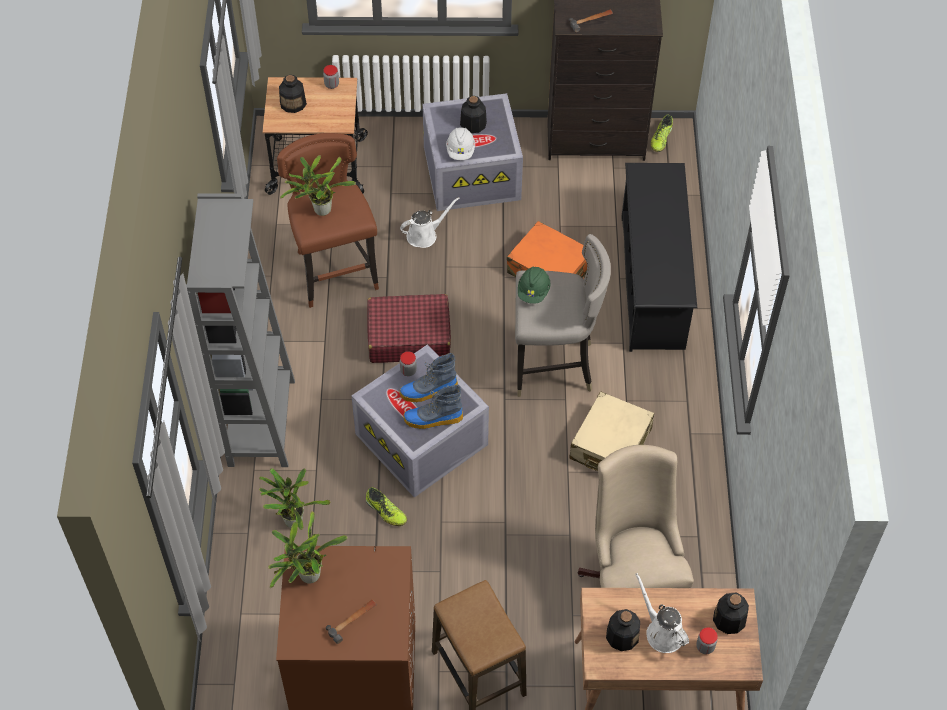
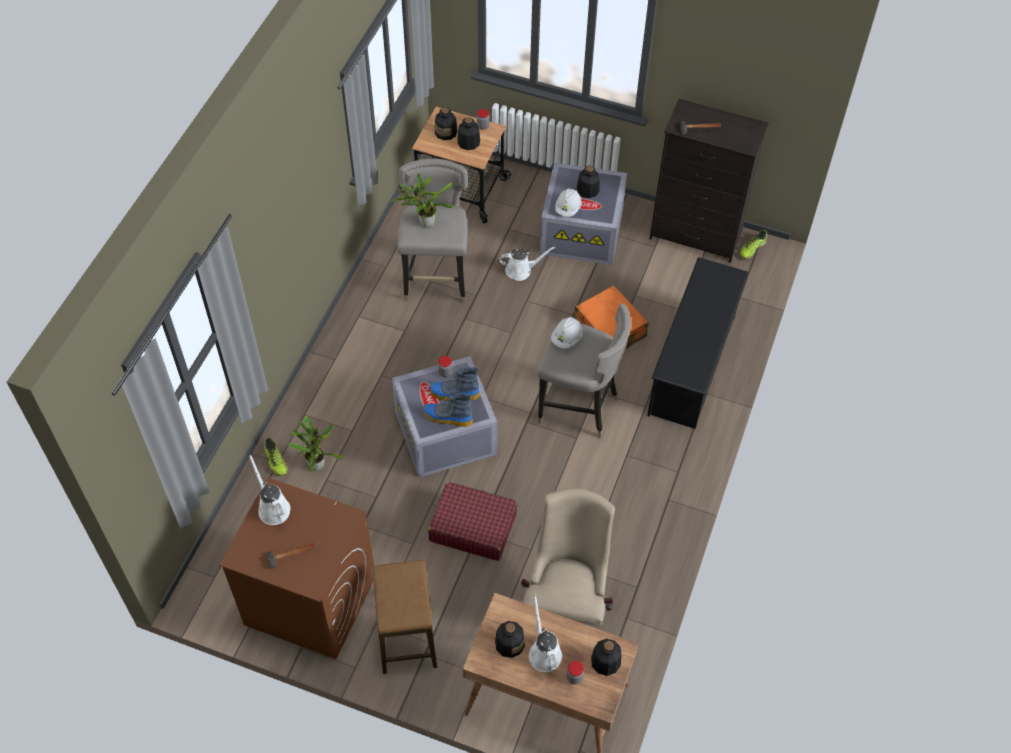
camera: 20 degrees right, 0 degrees up
grey bookcase [186,193,295,467] -> none
potted plant [268,511,348,588] -> white watering can [249,455,291,525]
brown stool [277,133,379,308] -> grey stool [397,159,468,303]
shoe [366,487,407,526] -> shoe moved to [264,438,288,476]
red suitcase [367,294,451,363] -> red suitcase moved to [428,482,518,561]
green hard hat [518,266,551,304] -> white hard hat [551,317,583,349]
beige suitcase [569,391,654,471] -> none
none -> bottle [458,117,480,150]

